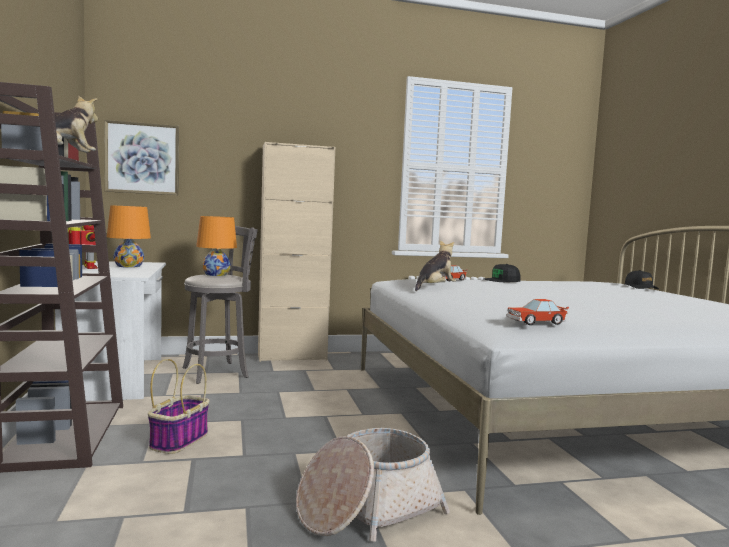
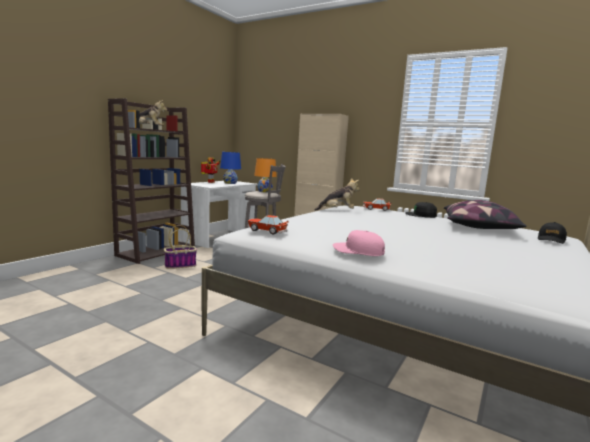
camera: 45 degrees right, 5 degrees up
picture [104,120,179,195] -> none
orange table lamp [107,205,151,268] -> blue table lamp [220,152,241,184]
basket [296,428,450,542] -> none
none -> pink cap [333,230,385,256]
none -> pillow [444,200,527,229]

